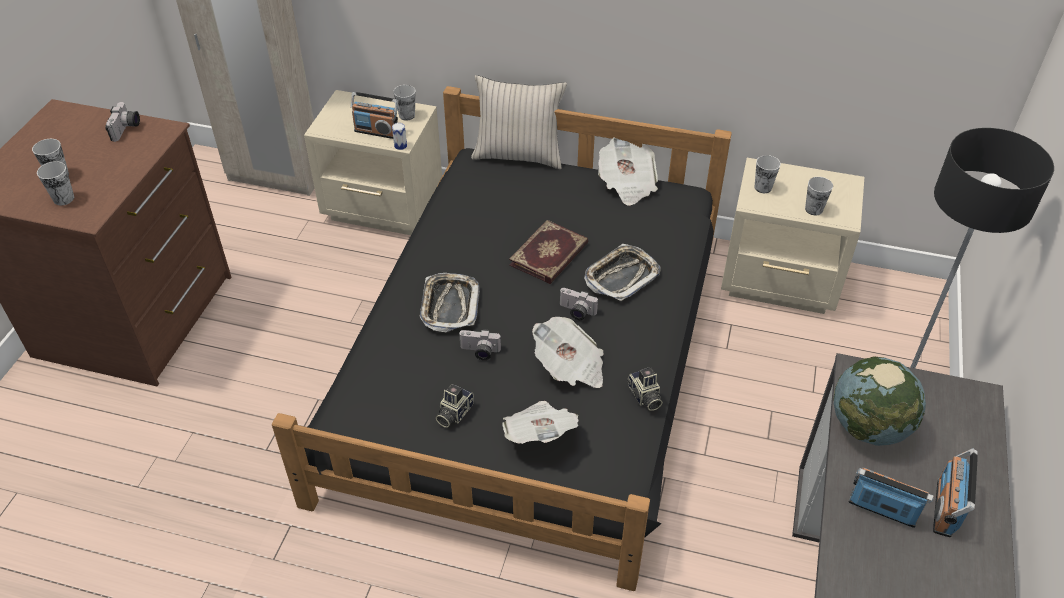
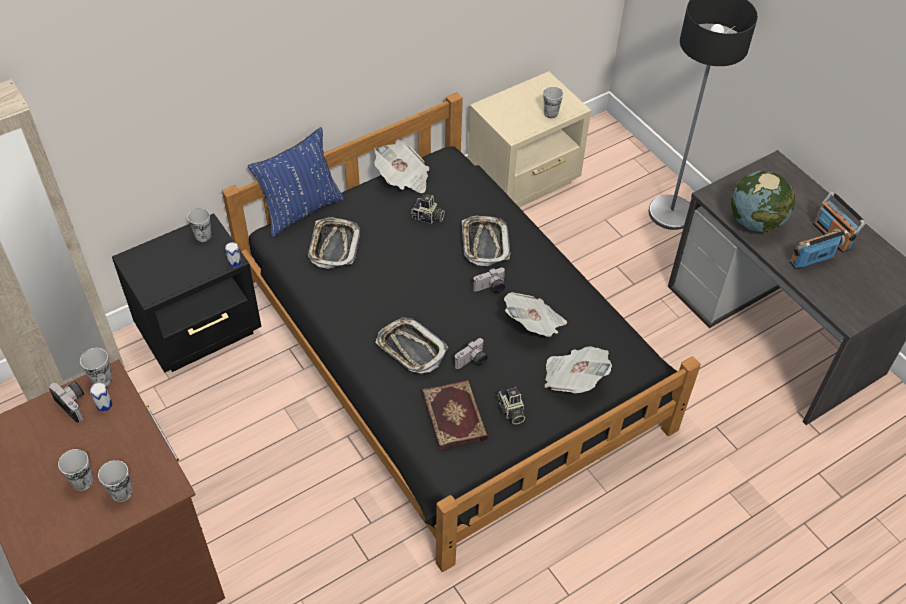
camera: 50 degrees left, 5 degrees up
beige nightstand [304,90,442,235] -> black nightstand [112,213,262,373]
radio [351,92,398,139] -> none
beige pillow [471,75,567,169] -> blue pillow [247,127,344,237]
book [509,220,589,284] -> book moved to [422,380,488,451]
camera [627,367,663,411] -> camera moved to [411,194,445,224]
cup [755,155,781,193] -> cup moved to [80,348,112,387]
none -> can [90,383,113,412]
none -> tray [308,218,360,269]

